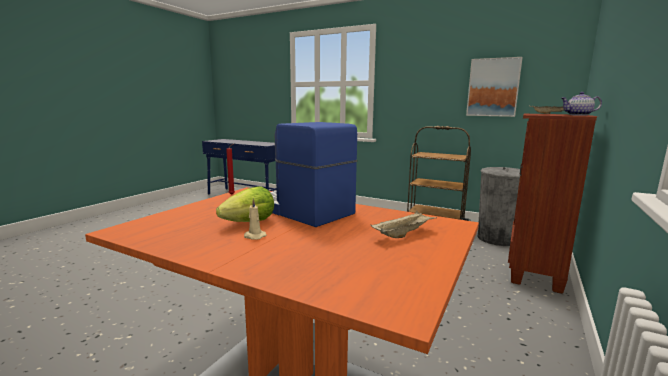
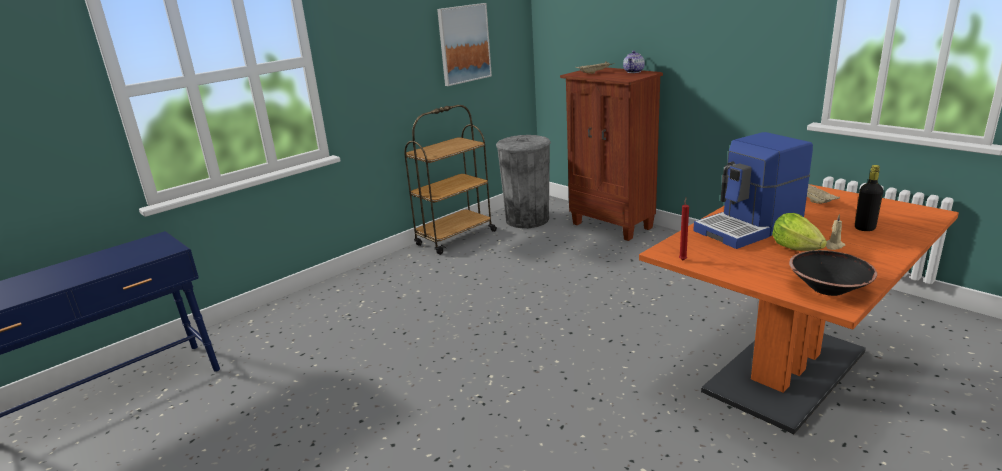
camera: 70 degrees left, 10 degrees up
none -> black bowl [789,250,877,296]
none -> black bottle [855,165,883,231]

